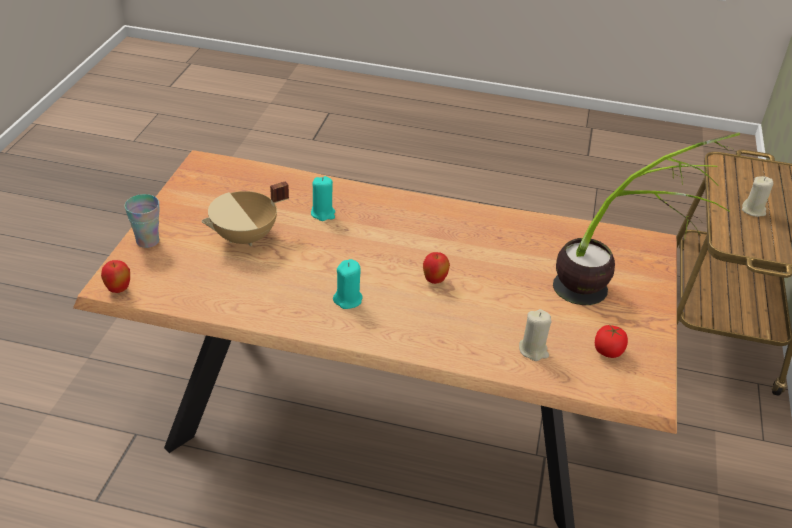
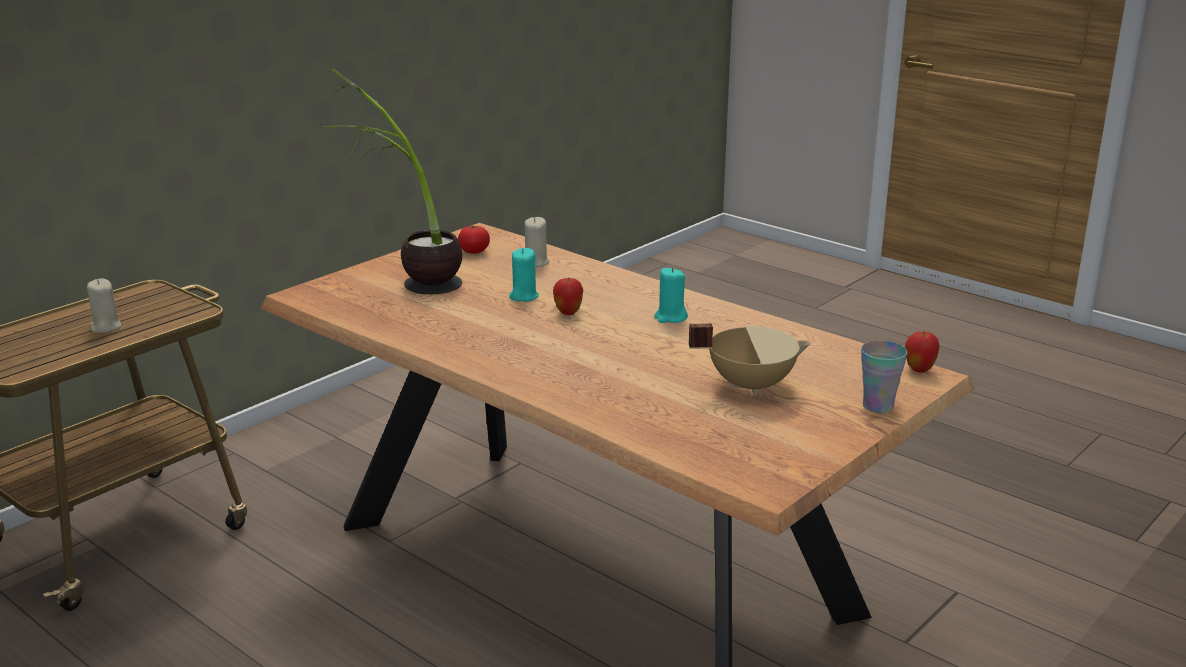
camera: 150 degrees left, 15 degrees down
turquoise candle [311,176,335,221] -> turquoise candle moved to [509,248,539,302]

